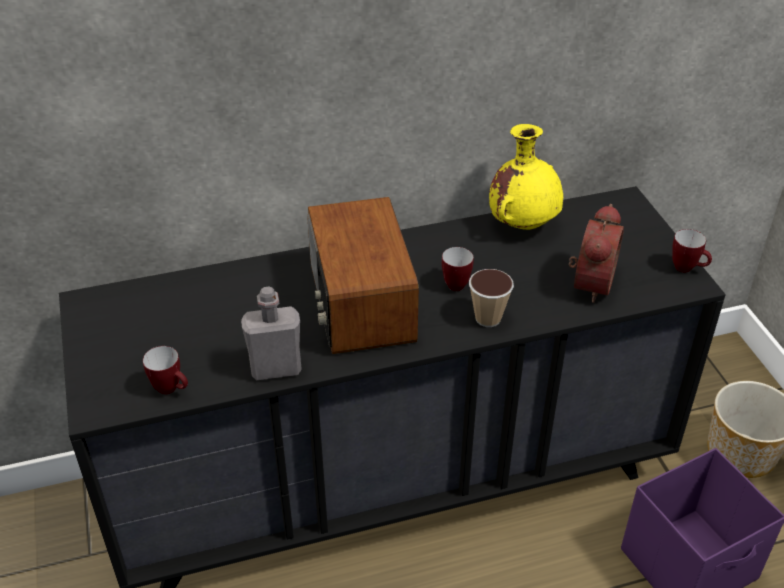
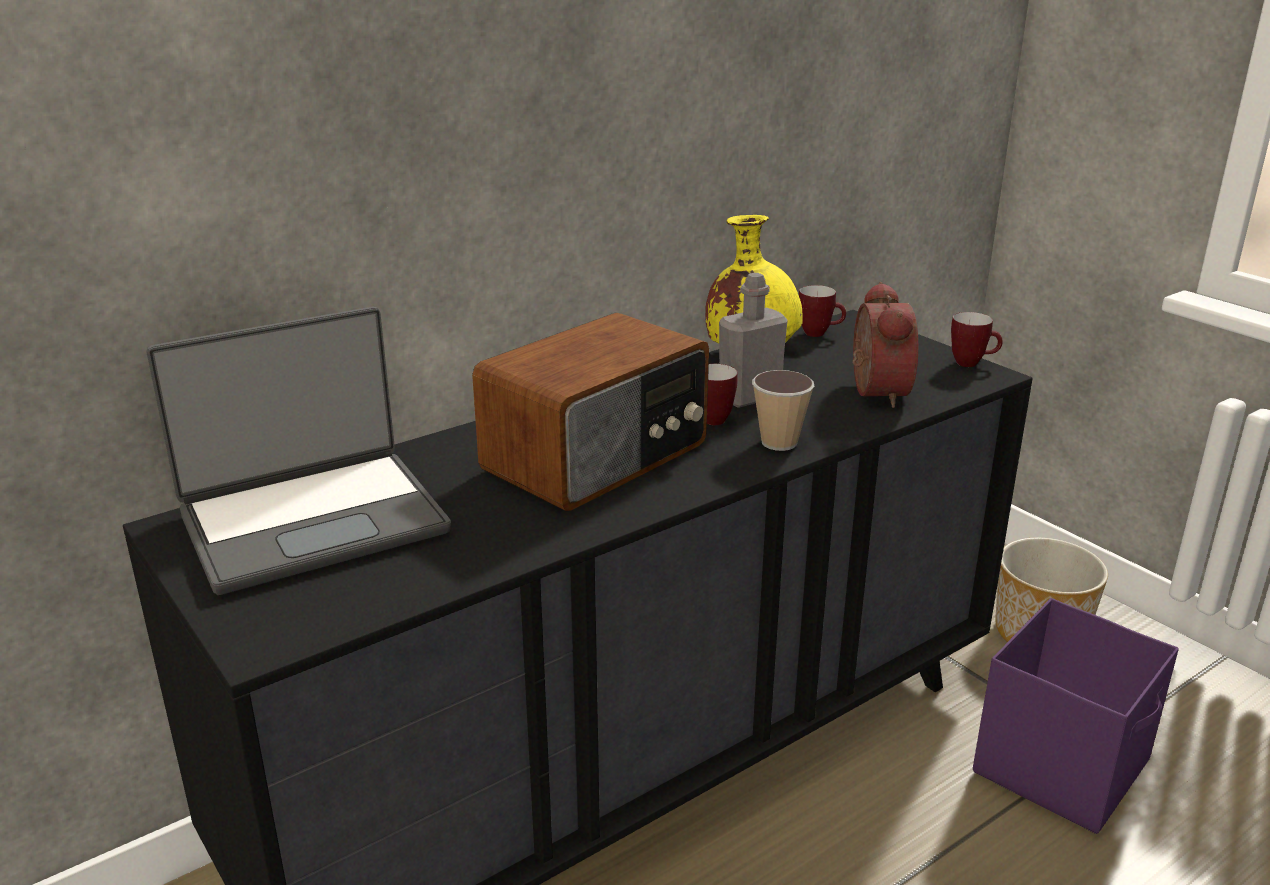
camera: 20 degrees left, 15 degrees down
mug [143,346,188,394] -> mug moved to [799,285,846,337]
grey bottle [241,287,302,380] -> grey bottle moved to [719,273,788,408]
radio [307,197,419,354] -> radio turned 105 degrees counterclockwise [472,312,709,511]
none -> laptop [146,307,451,595]

